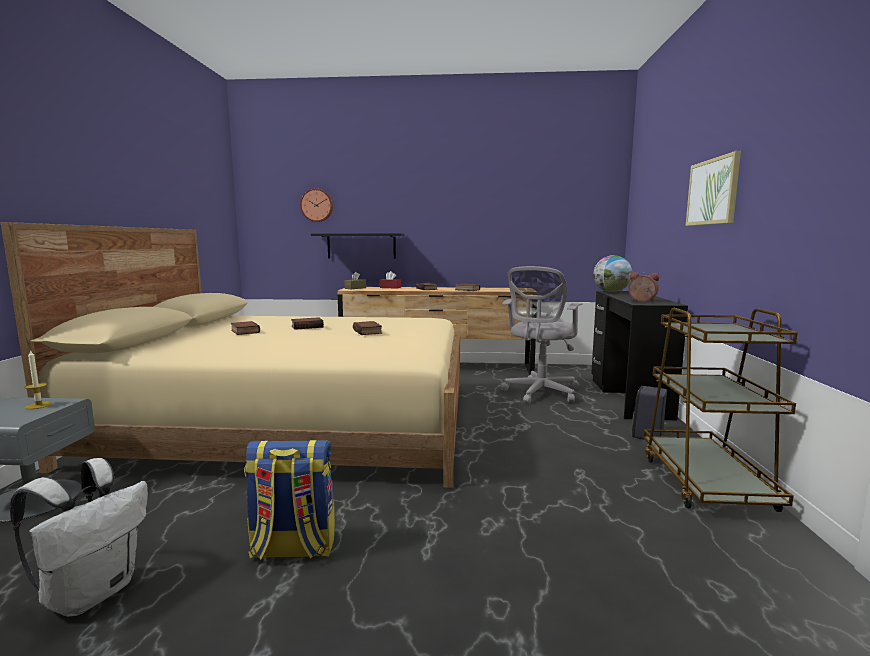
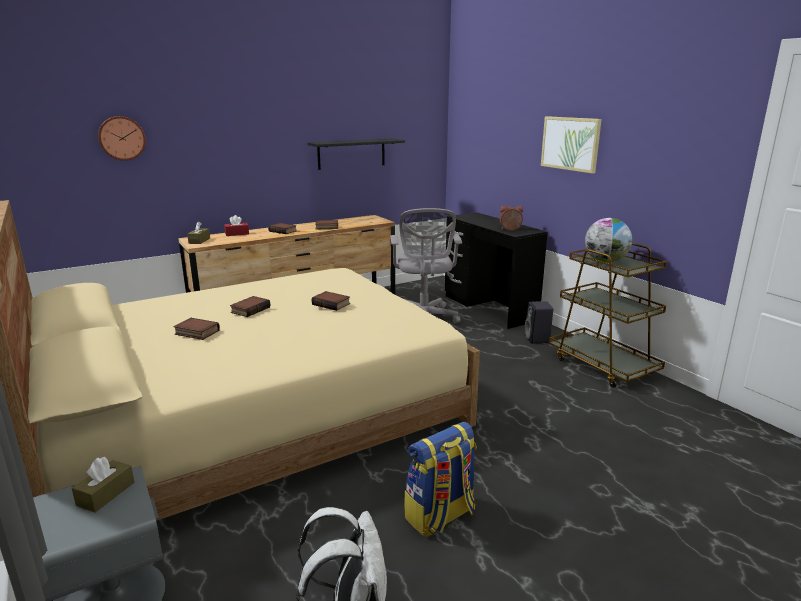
camera: 35 degrees left, 10 degrees up
candle [24,350,52,409] -> brown tissue box [72,457,135,513]
black shelf [311,233,405,259] -> black shelf moved to [307,139,405,170]
globe [593,255,632,292] -> globe moved to [585,218,632,263]

